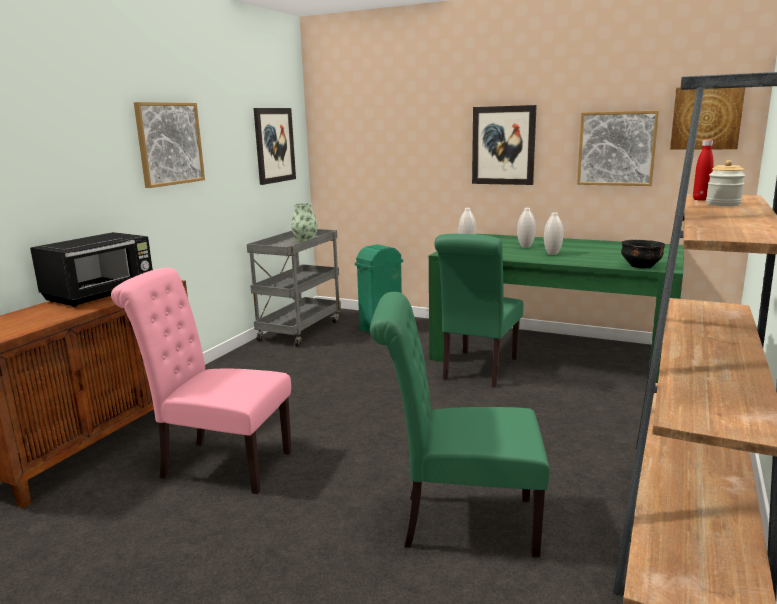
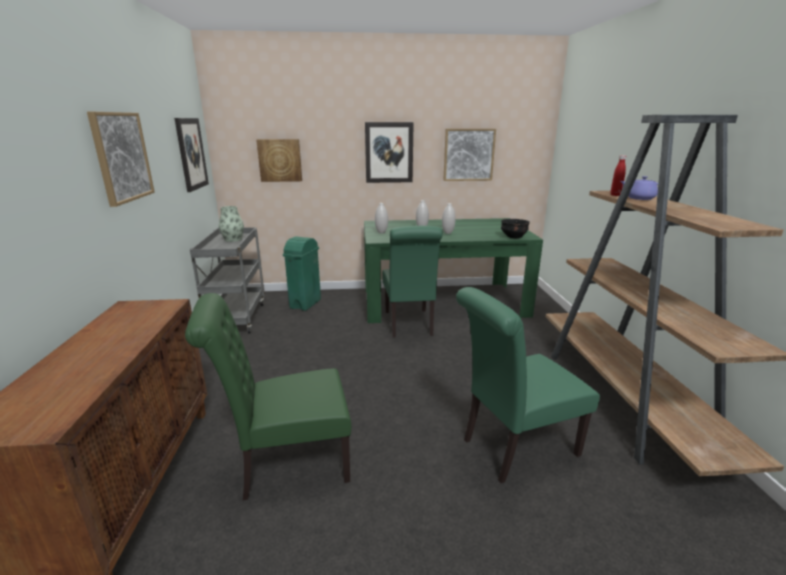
camera: 30 degrees left, 5 degrees up
black microwave [30,232,153,307] -> none
pink chair [111,268,292,494] -> green chair [185,293,351,500]
picture [670,87,745,150] -> picture moved to [256,139,302,182]
jar [706,160,746,206] -> purple teapot [620,176,658,200]

